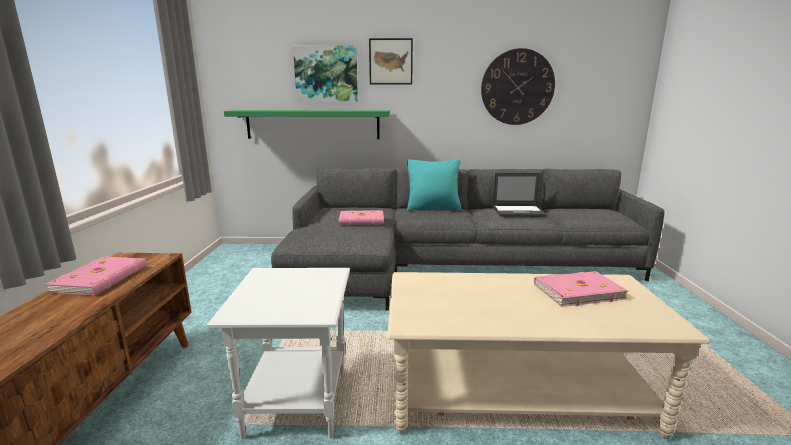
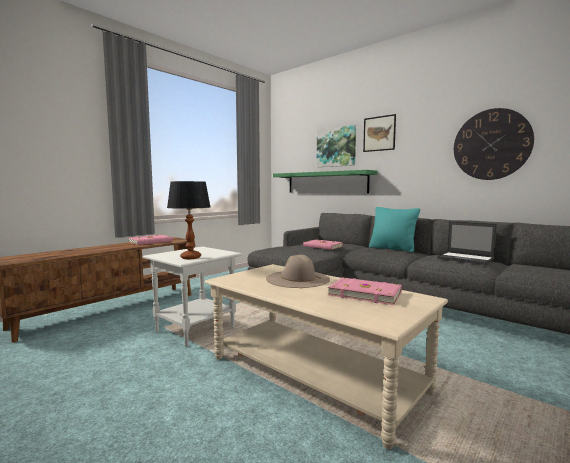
camera: 40 degrees right, 10 degrees down
none -> table lamp [167,181,210,259]
none -> beige hat [266,255,330,288]

